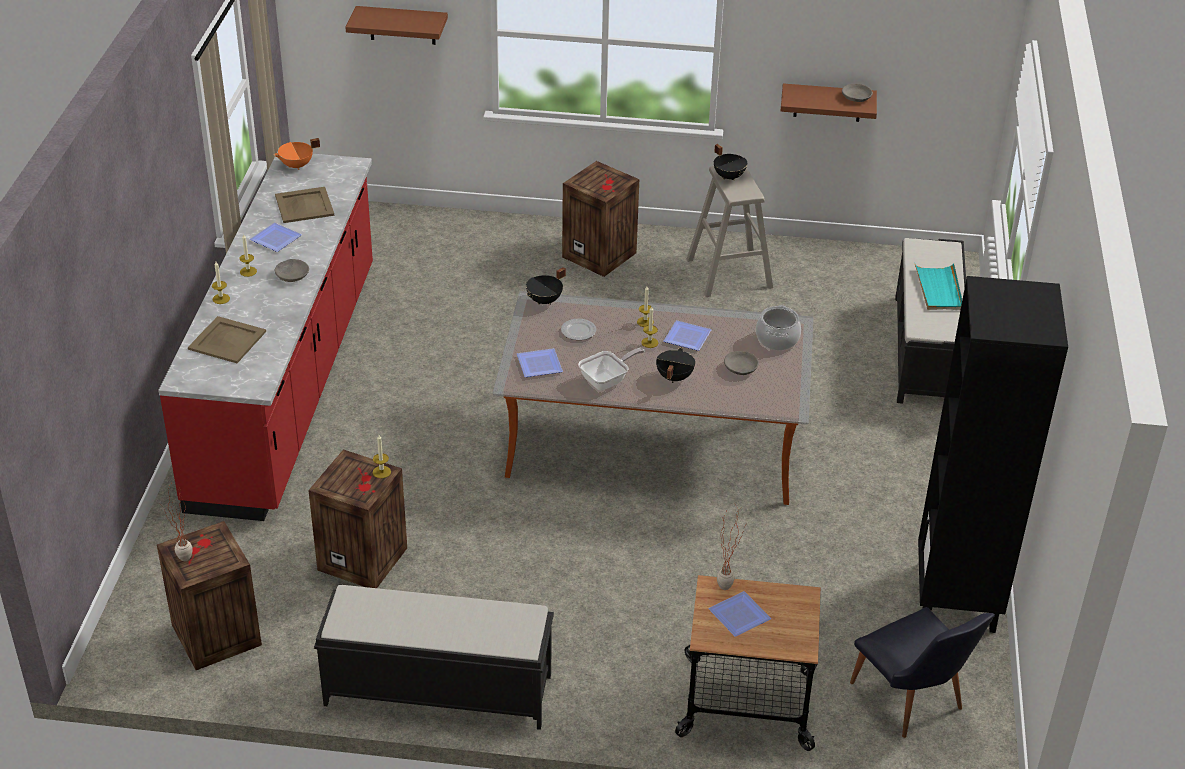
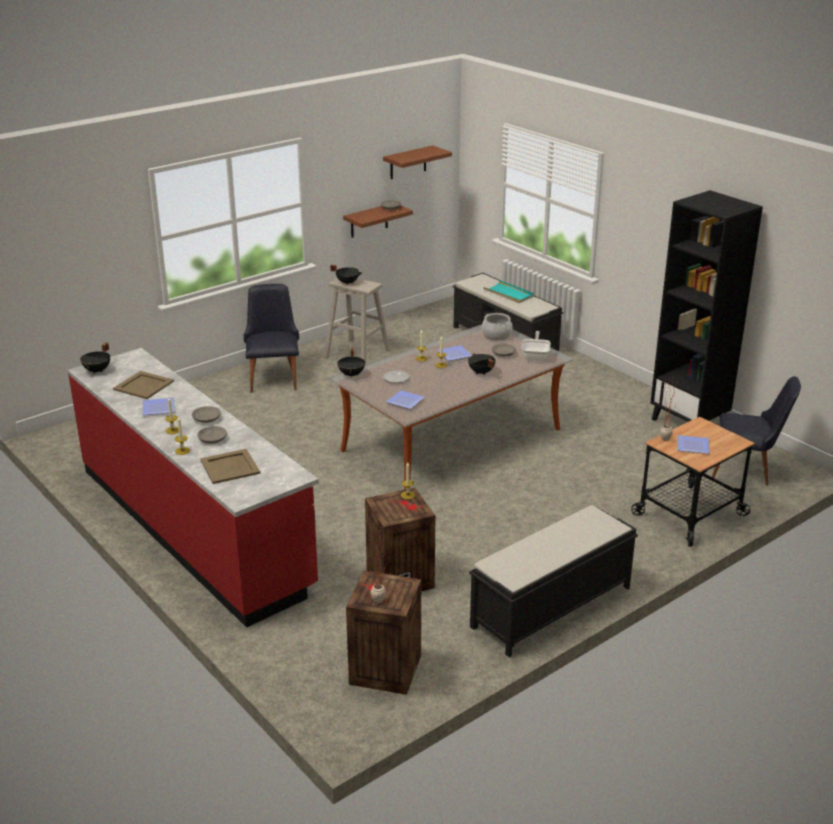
camera: 45 degrees left, 10 degrees down
orange cooking pot [274,138,320,170] -> black cooking pot [80,342,110,374]
brown shelf [345,6,448,45] -> brown shelf moved to [383,145,452,179]
crate [562,161,639,277] -> black chair [244,284,299,393]
frying pan [578,348,645,391] -> frying pan moved to [522,331,551,361]
none -> grey bowl [197,426,227,444]

